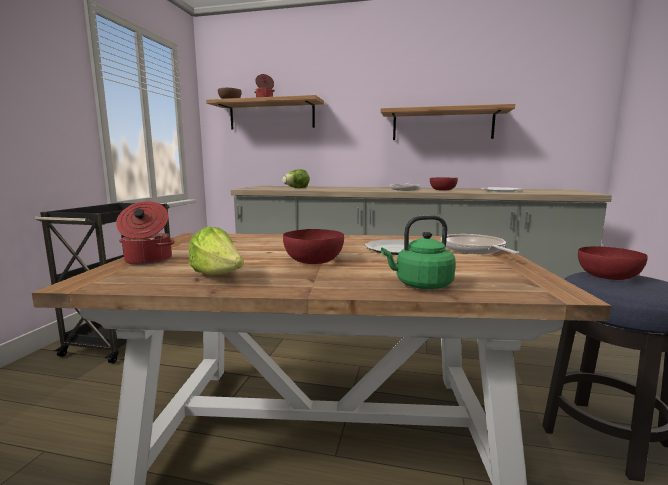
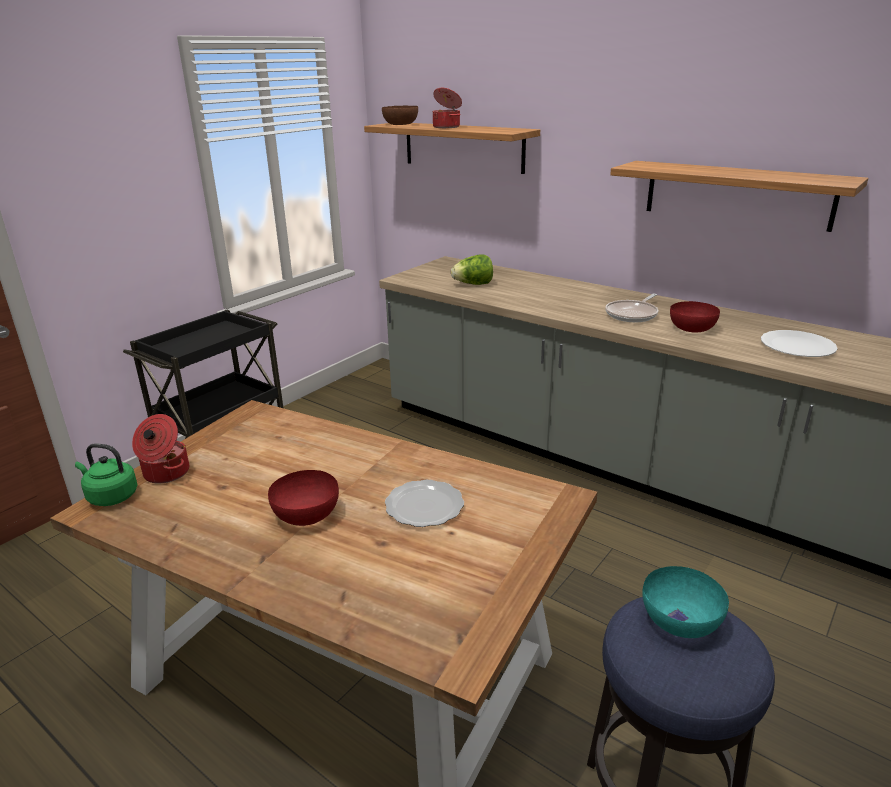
camera: 25 degrees right, 15 degrees up
lettuce [189,227,244,275] -> none
green kettle [381,215,456,289] -> green kettle moved to [75,443,138,506]
frying pan [441,234,519,254] -> none
red bowl [578,247,648,280] -> turquoise bowl [642,566,729,638]

